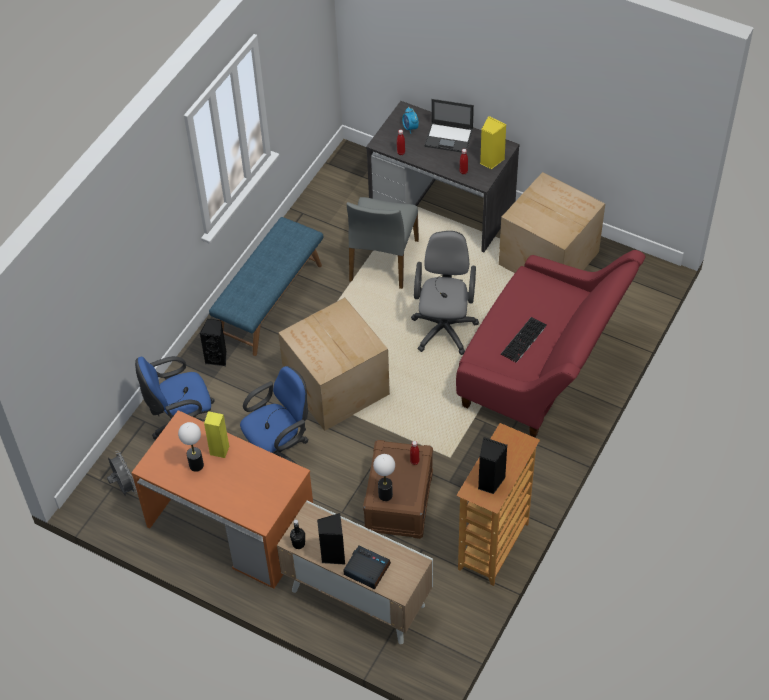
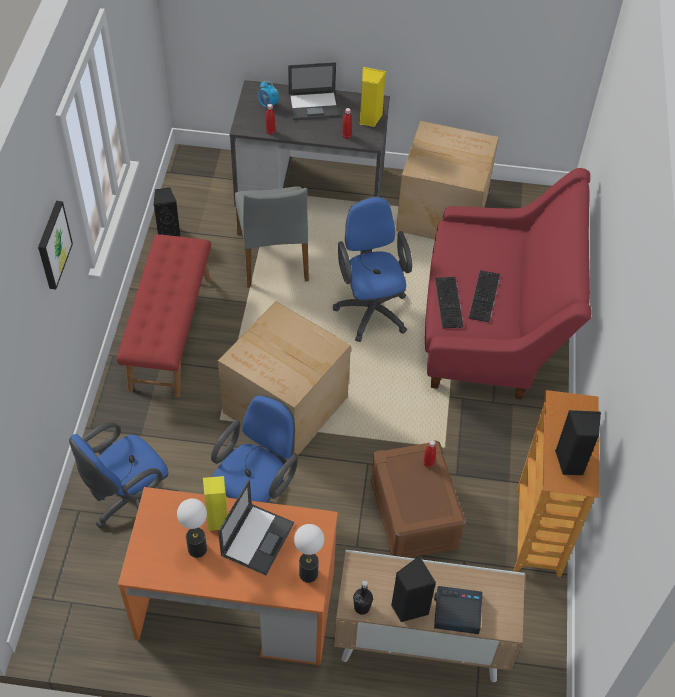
camera: 25 degrees left, 0 degrees up
grey fan [107,451,137,496] -> none
black speaker [200,319,227,366] -> black speaker moved to [153,188,180,236]
blue bench [209,217,323,356] -> red bench [116,234,211,397]
table lamp [373,454,395,501] -> table lamp moved to [294,524,324,583]
grey office chair [411,231,479,355] -> blue office chair [333,196,412,342]
none -> picture [38,201,73,289]
none -> laptop [218,480,294,575]
none -> keyboard [435,277,463,329]

